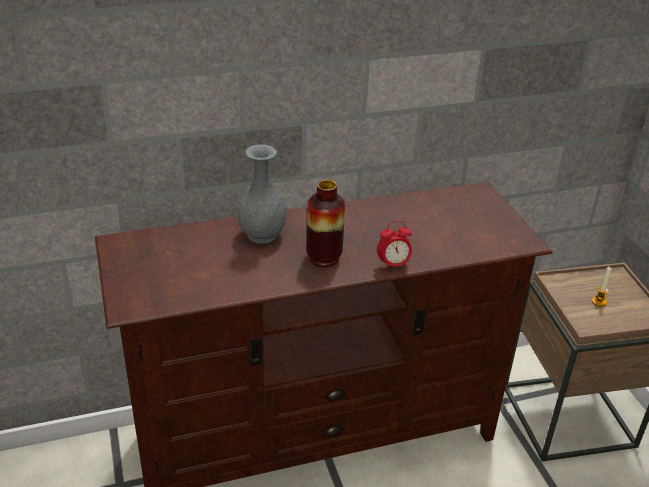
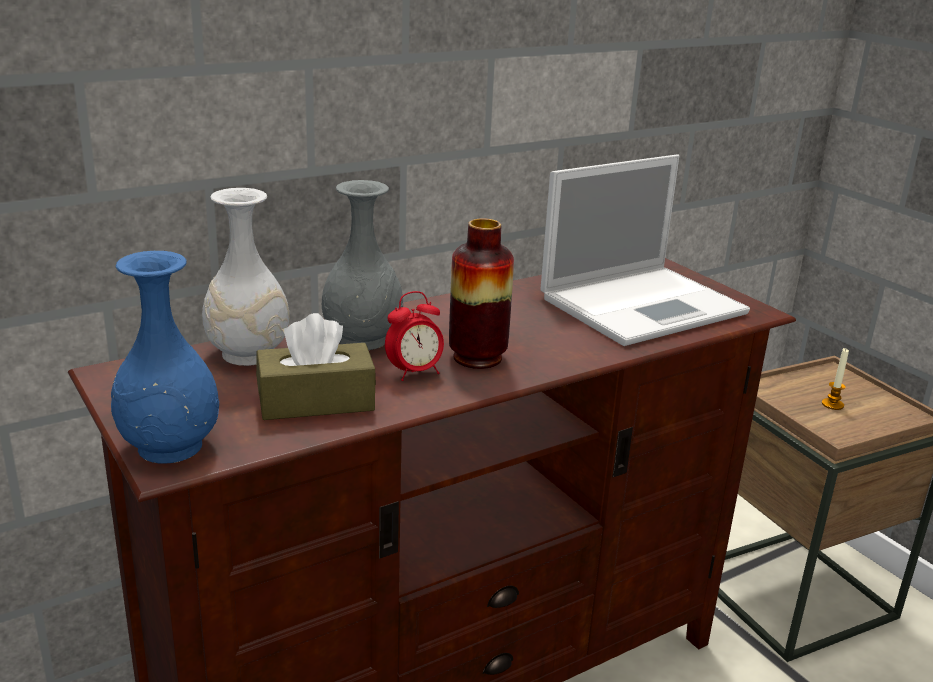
camera: 15 degrees left, 10 degrees down
alarm clock [377,221,412,271] -> alarm clock moved to [385,291,444,381]
none -> blue vase [111,251,219,464]
none -> white vase [202,188,290,366]
none -> brown tissue box [256,313,376,420]
none -> laptop [540,154,750,346]

